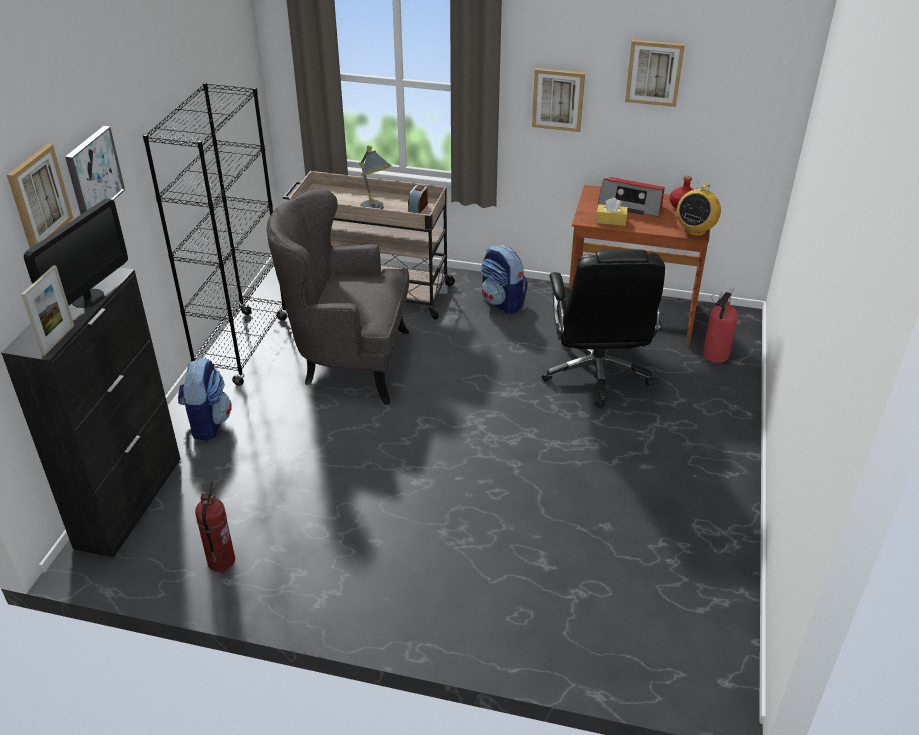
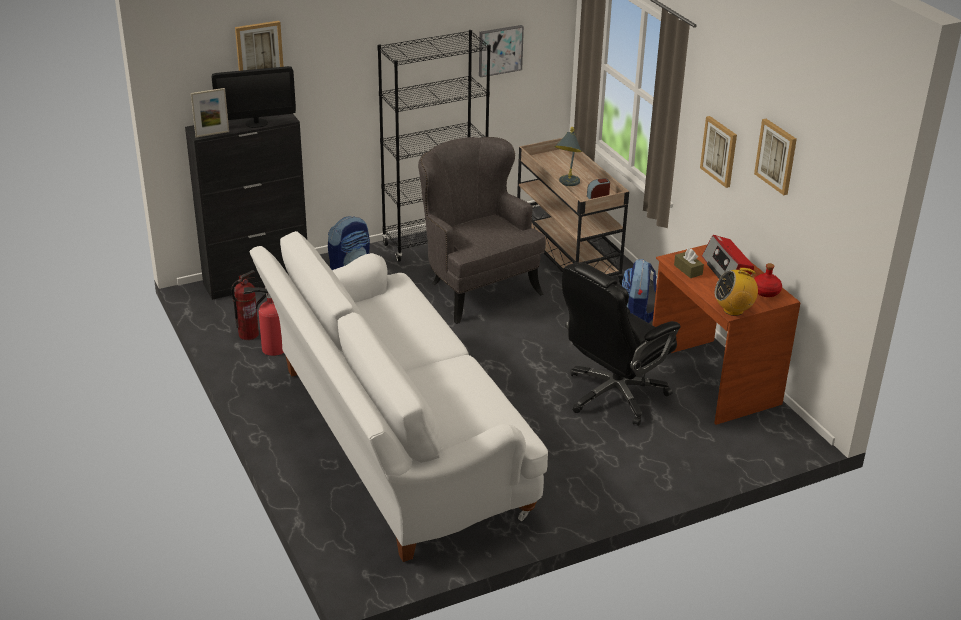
camera: 50 degrees right, 5 degrees down
picture [65,126,125,214] -> picture moved to [479,25,524,77]
yellow tissue box [596,198,628,226] -> brown tissue box [674,248,704,278]
fire extinguisher [703,288,738,363] -> fire extinguisher moved to [243,287,284,356]
none -> white sofa [249,231,548,562]

